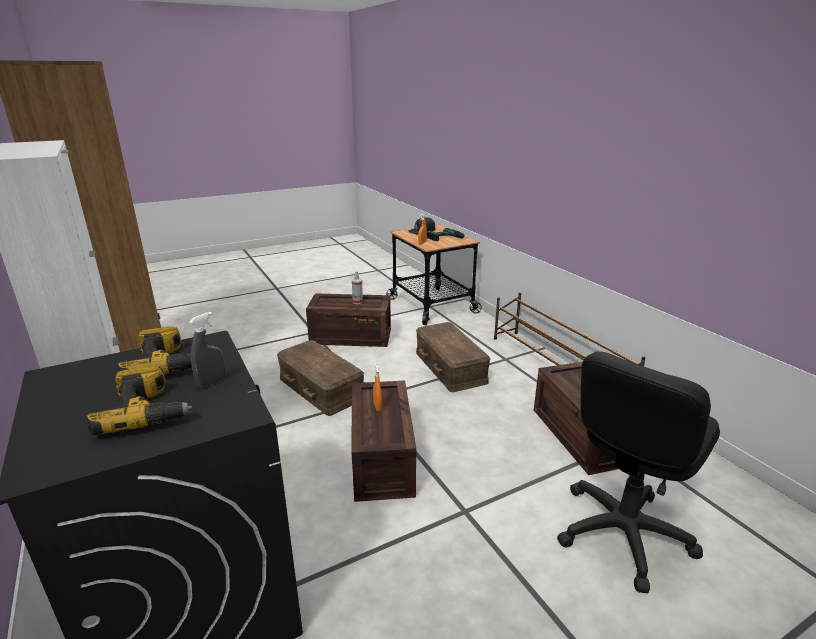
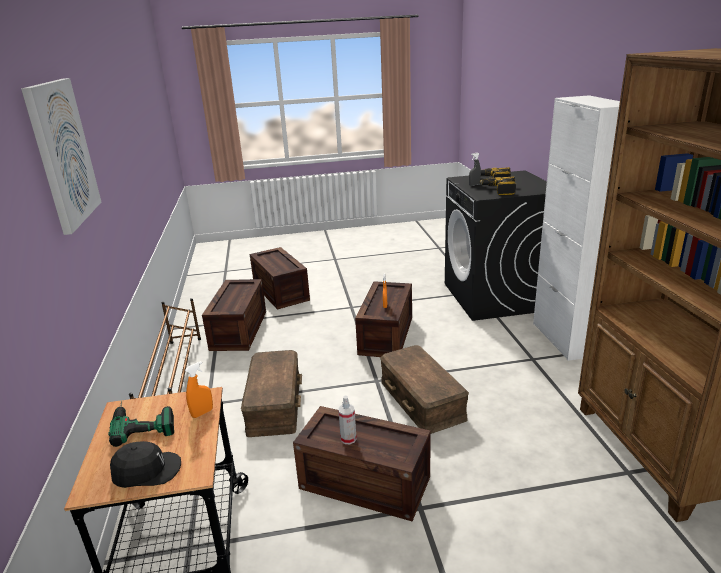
camera: 160 degrees left, 0 degrees up
black office chair [557,351,720,593] -> crate [250,247,310,310]
none -> picture [21,78,101,235]

